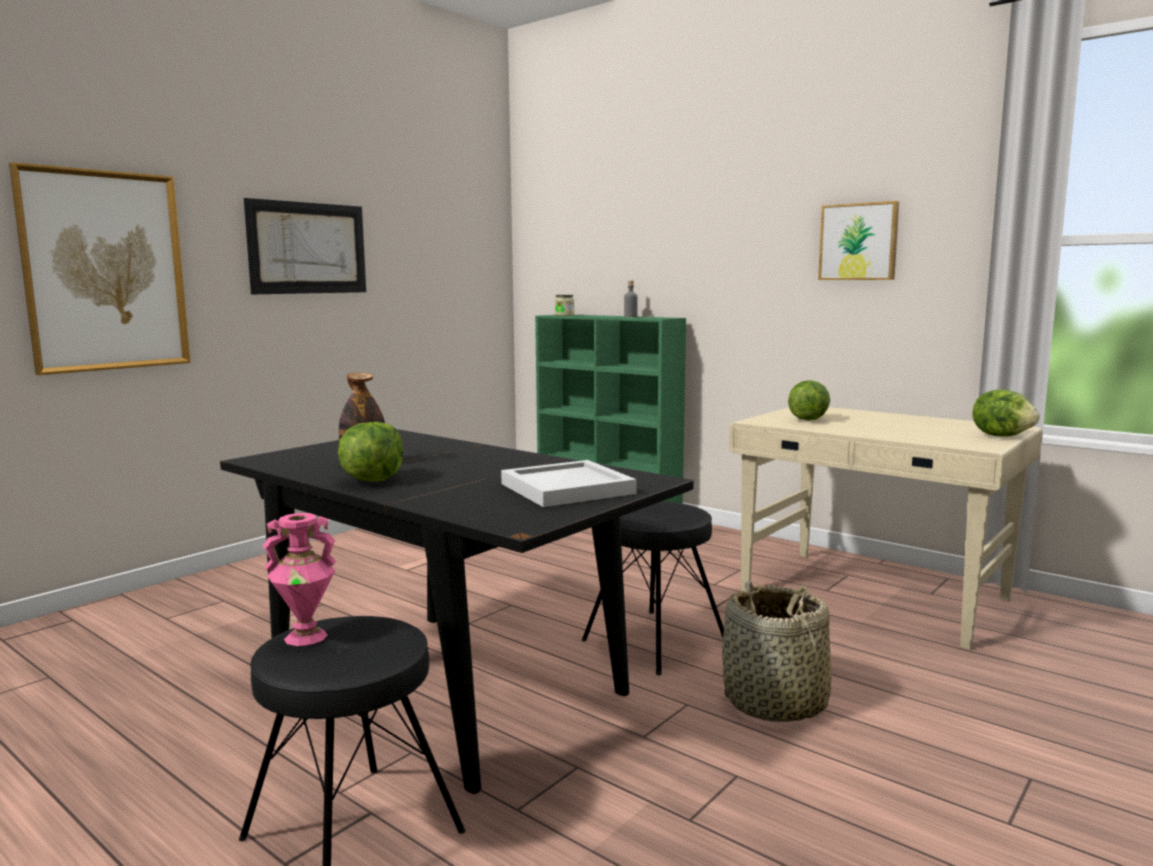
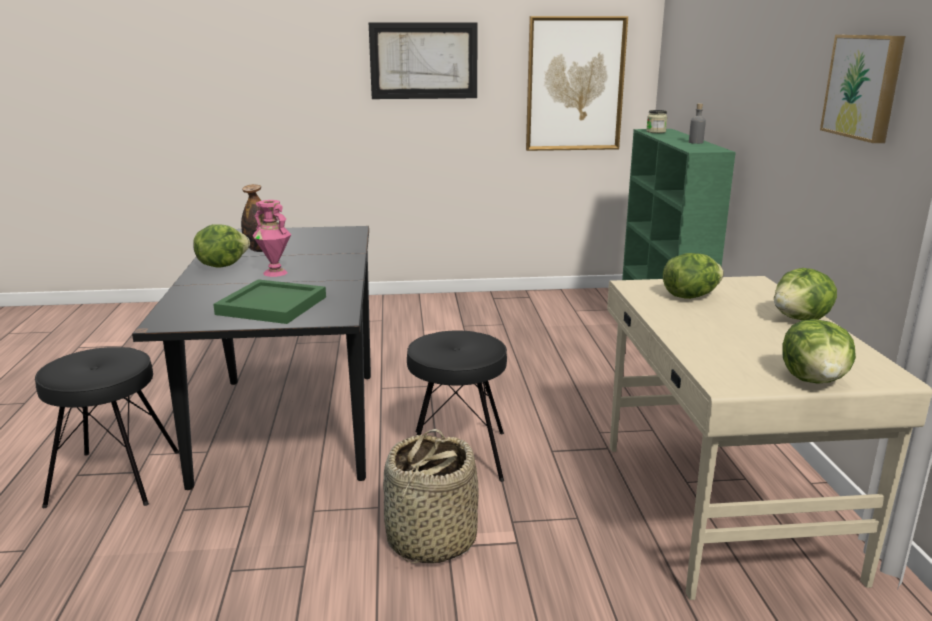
camera: 45 degrees right, 10 degrees up
picture [9,162,191,375] -> picture moved to [526,16,628,151]
pink vase [262,513,336,646] -> pink vase moved to [253,200,291,277]
white tray [501,460,637,507] -> green tray [213,279,326,324]
none -> lettuce [774,268,837,320]

